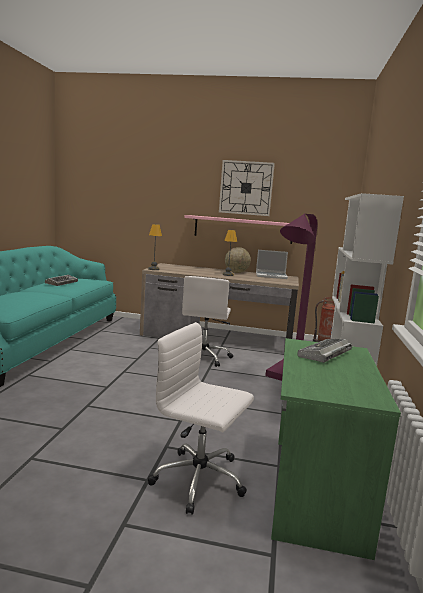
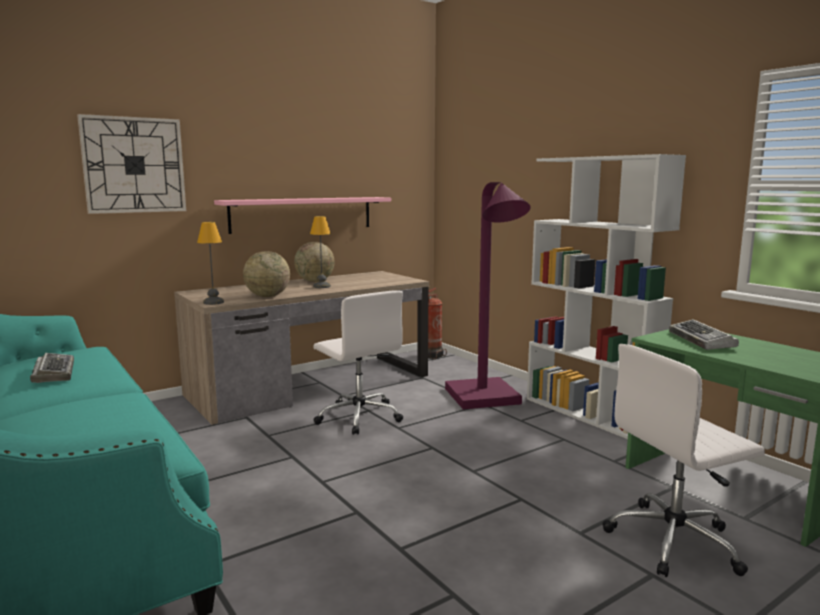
camera: 45 degrees left, 0 degrees up
wall clock [219,160,275,216] -> wall clock moved to [77,114,186,214]
laptop [256,250,288,279] -> none
none -> globe [243,251,290,297]

